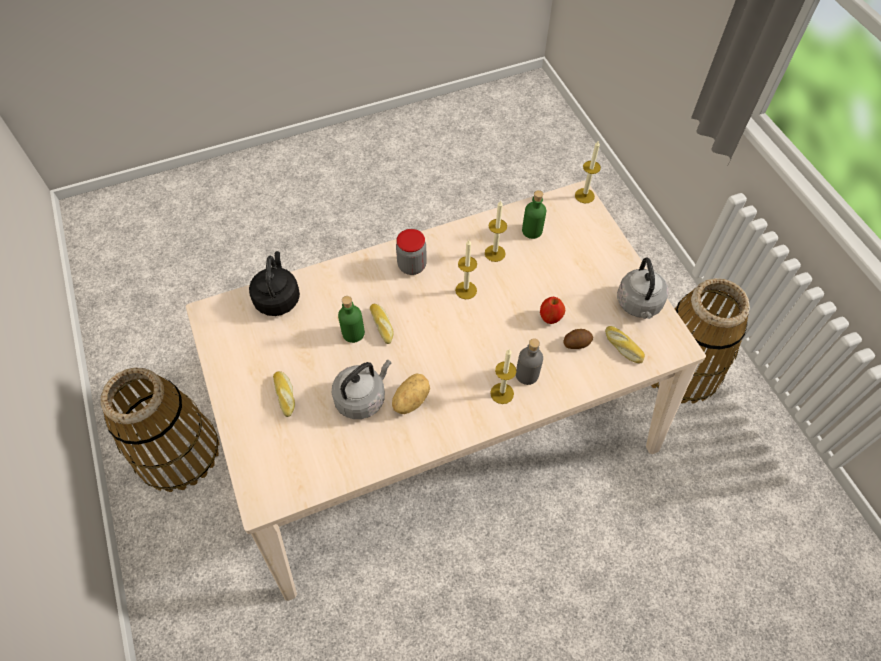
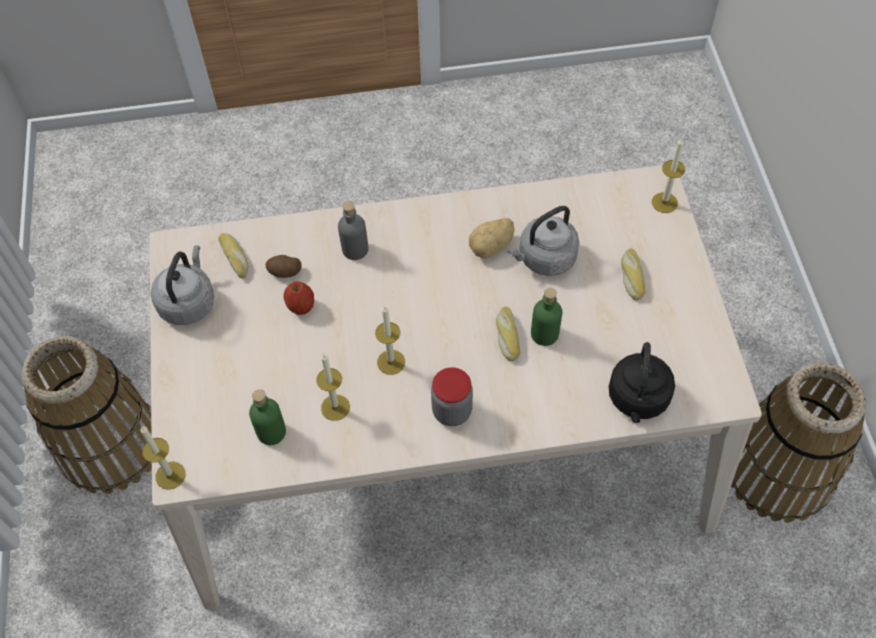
camera: 165 degrees left, 0 degrees up
candle [490,349,516,404] -> candle moved to [652,138,685,213]

